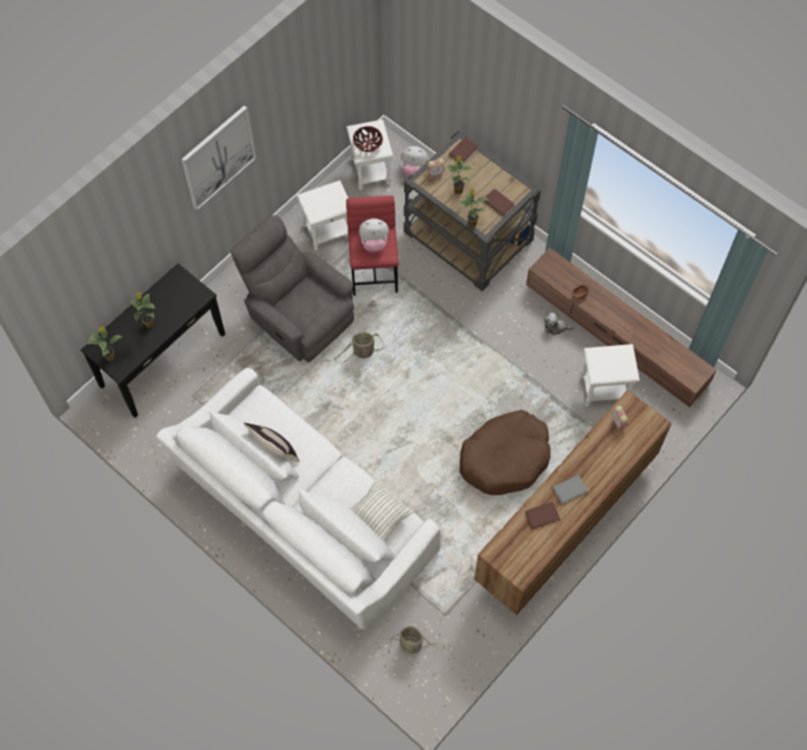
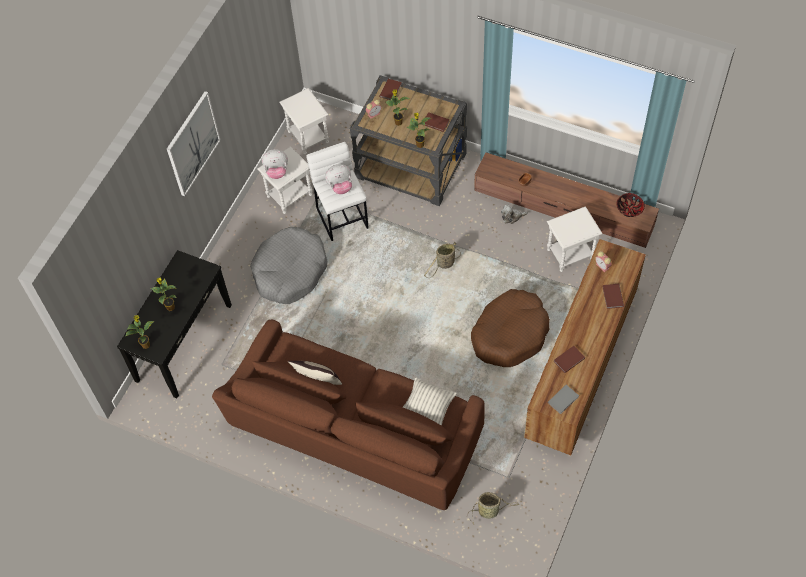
camera: 15 degrees left, 5 degrees down
white sofa [156,368,440,629] -> brown sofa [212,320,484,510]
grey armchair [231,215,354,362] -> grey dog bed [250,227,328,304]
basket [334,332,384,363] -> basket moved to [424,242,461,278]
red stool [346,195,399,296] -> white stool [306,142,369,241]
bowl [353,126,383,152] -> bowl moved to [616,193,645,217]
plush toy [401,146,428,176] -> plush toy moved to [262,149,288,179]
grey book [552,475,588,504] -> grey book moved to [548,385,579,414]
none -> brown book [603,284,624,309]

